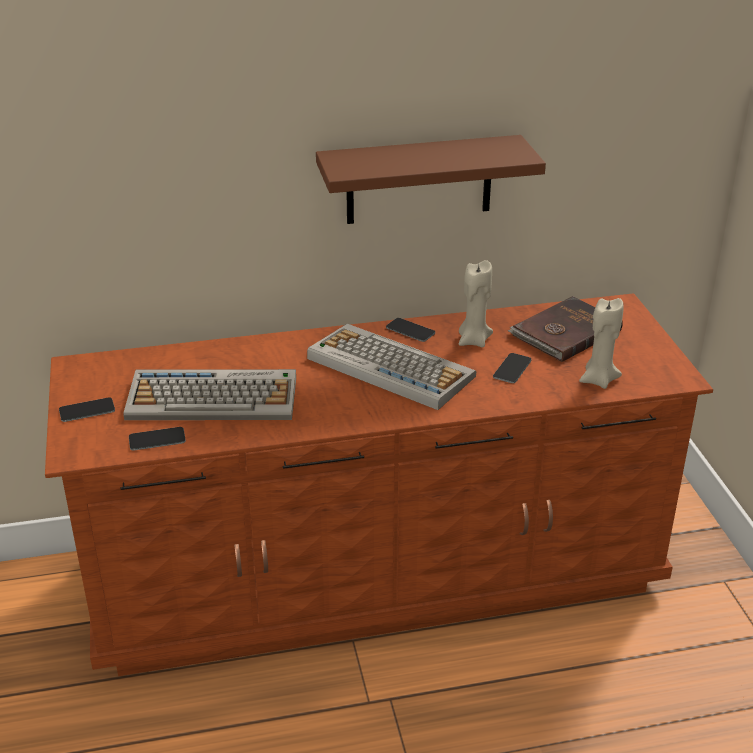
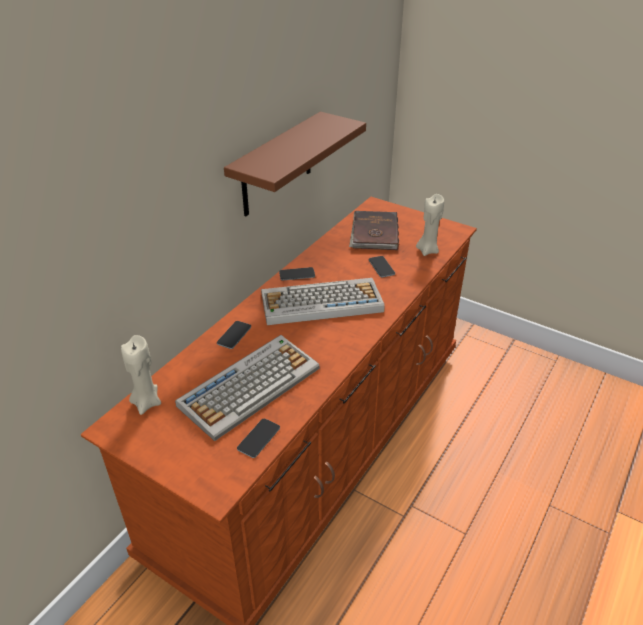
camera: 45 degrees left, 5 degrees up
phone [59,397,115,422] -> phone moved to [217,321,251,349]
beige candle [459,260,493,347] -> beige candle moved to [121,335,161,415]

